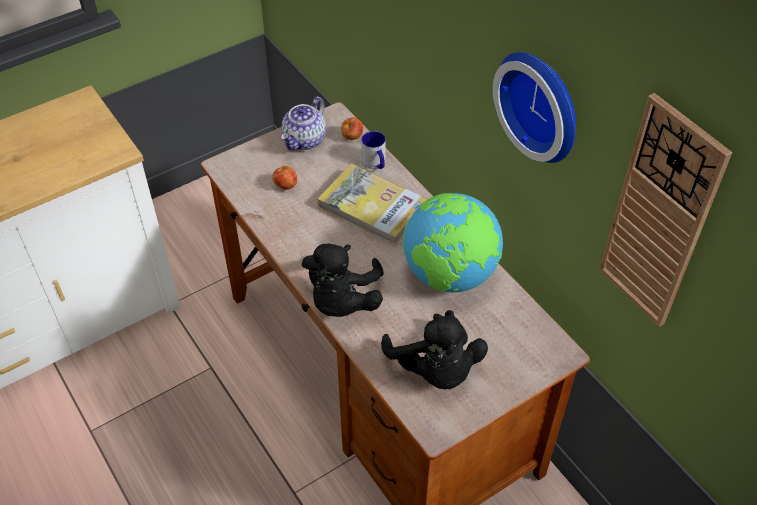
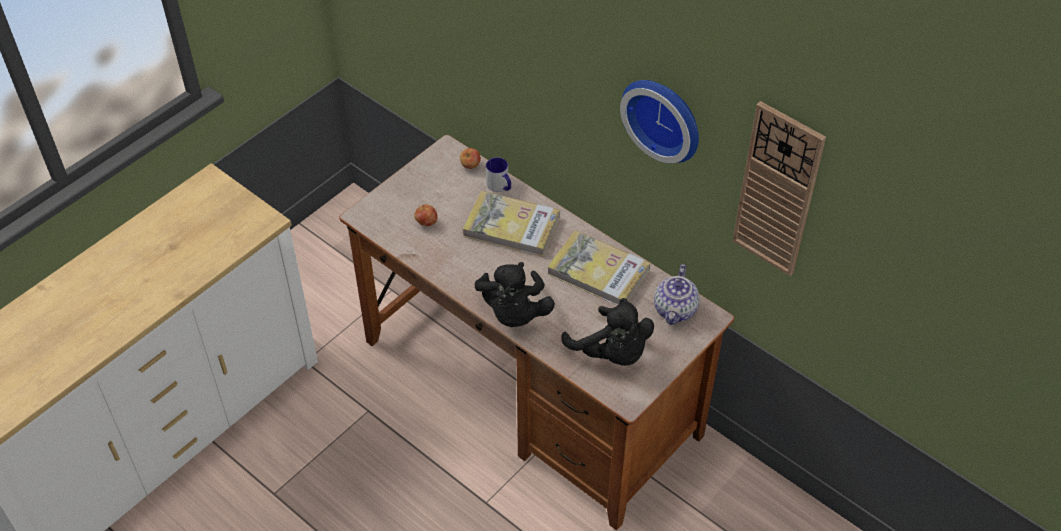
camera: 15 degrees left, 0 degrees up
teapot [281,97,326,150] -> teapot moved to [654,264,700,325]
globe [403,193,503,292] -> book [547,230,650,306]

